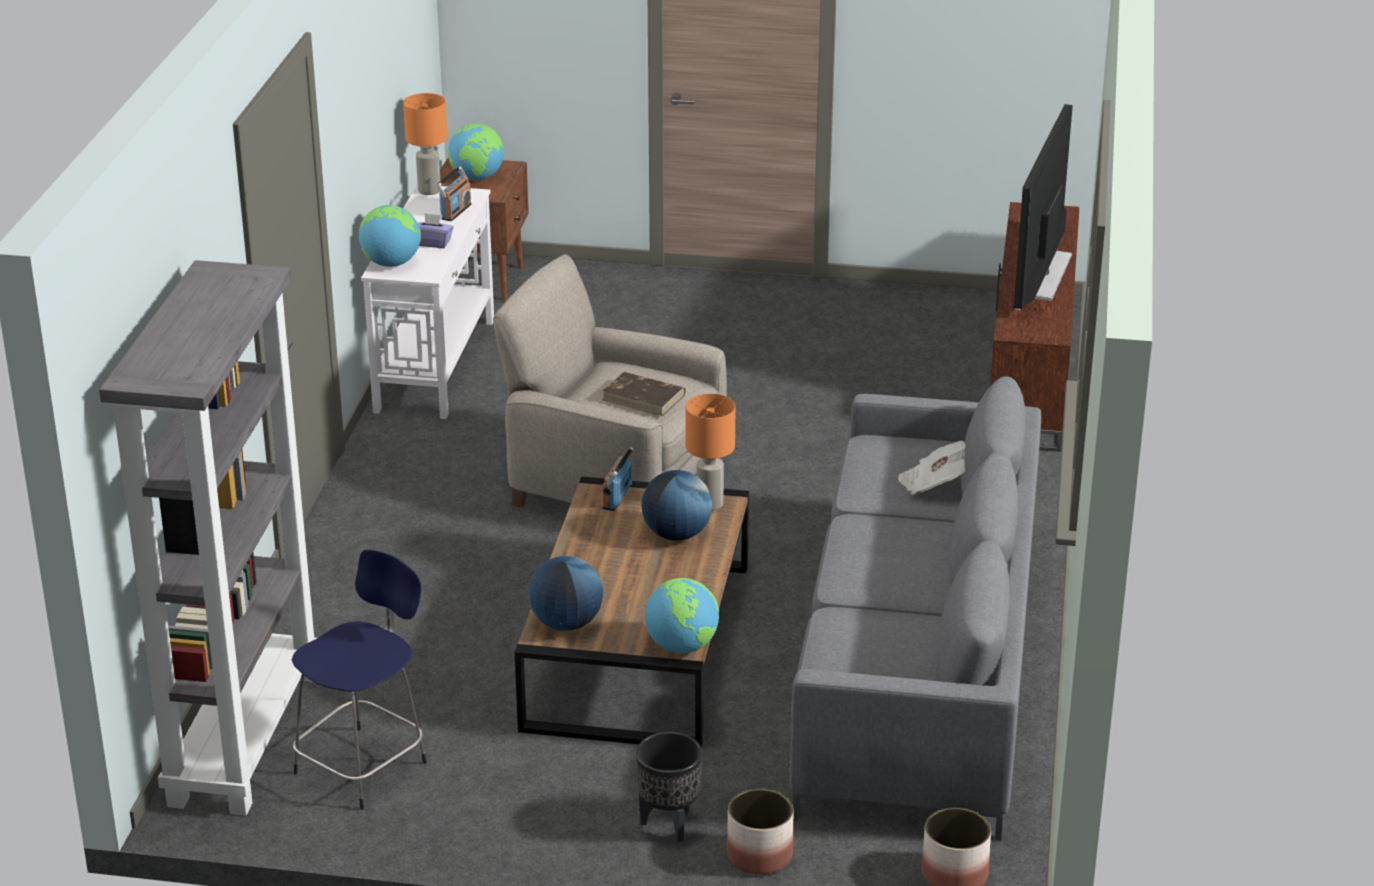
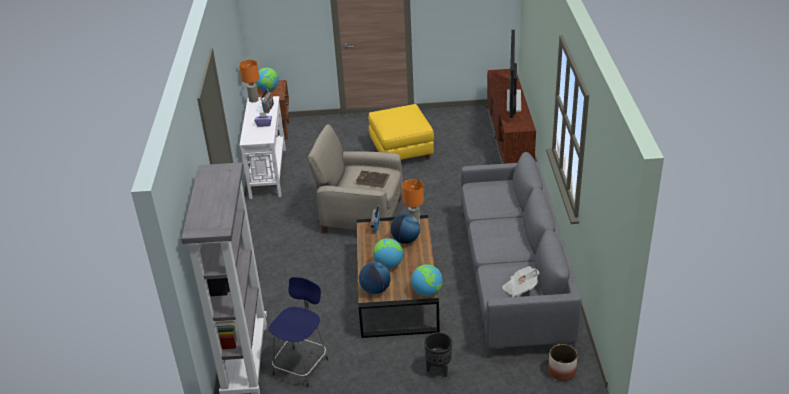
camera: 10 degrees left, 5 degrees up
globe [359,205,421,267] -> globe moved to [373,238,403,269]
planter [727,789,794,875] -> none
newspaper [898,441,966,495] -> newspaper moved to [502,266,539,297]
none -> yellow ottoman [368,104,434,160]

